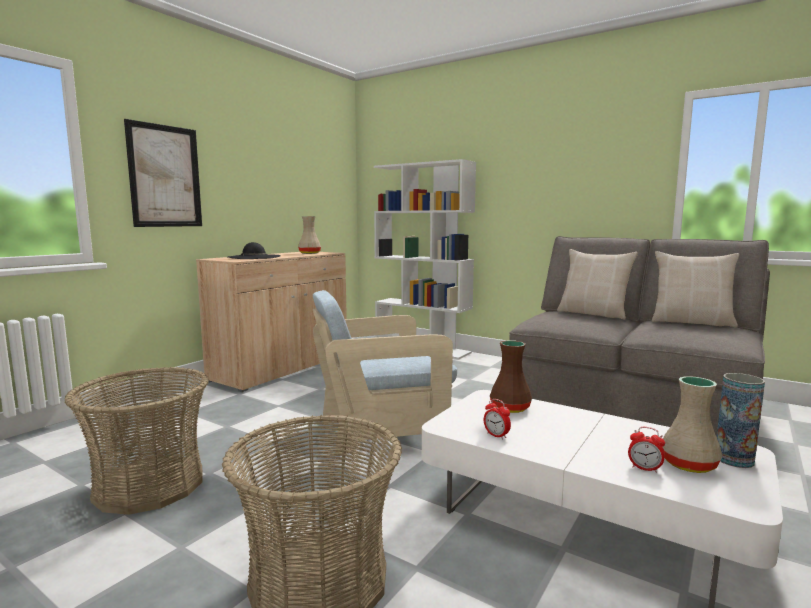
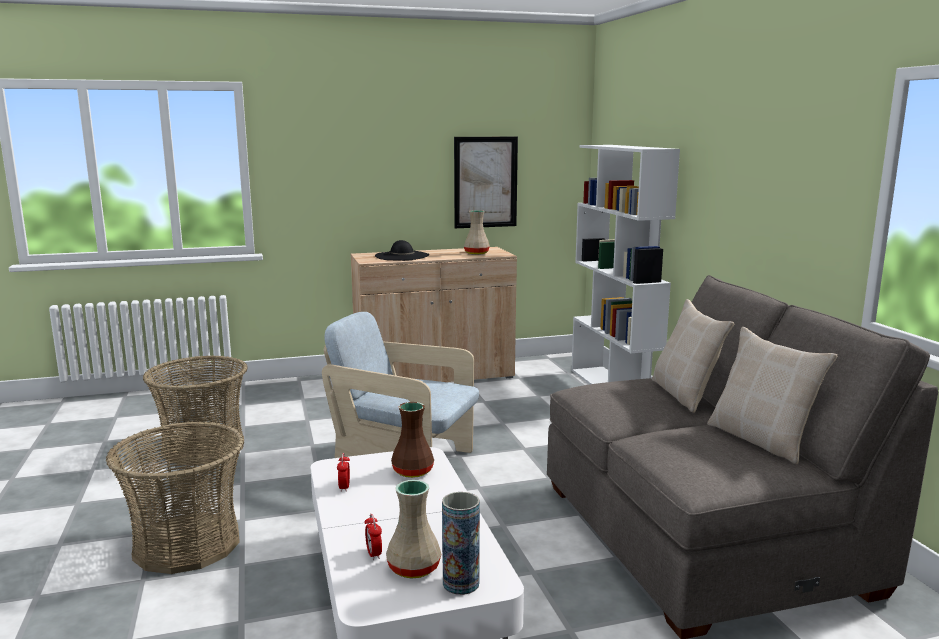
camera: 40 degrees right, 5 degrees up
picture [124,119,202,227] -> picture moved to [454,136,518,228]

